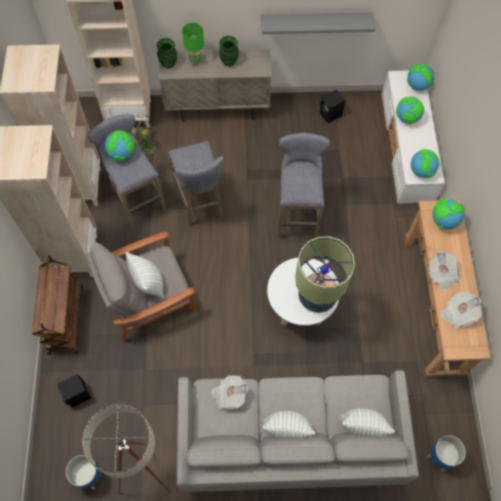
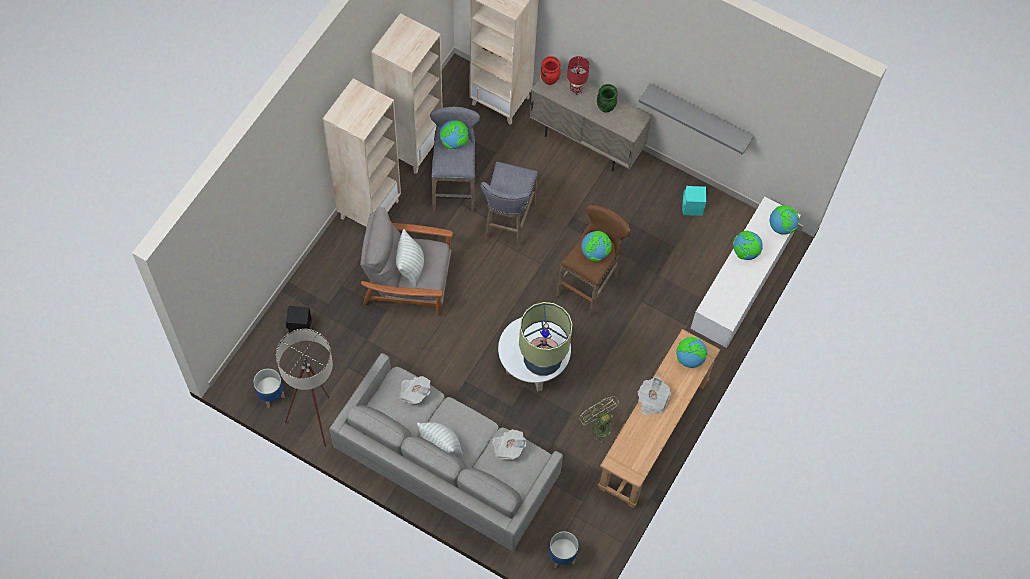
camera: 30 degrees right, 0 degrees up
brown cart [32,256,83,355] -> none
green fan [132,113,157,159] -> green fan moved to [579,396,620,444]
green vase [157,38,177,69] -> red vase [540,56,561,85]
green table lamp [182,23,204,65] -> red table lamp [567,56,590,95]
grey stool [278,133,330,239] -> brown stool [556,205,631,317]
black speaker [320,89,346,123] -> turquoise speaker [682,186,706,216]
pillow [338,408,395,436] -> none
globe [411,149,440,178] -> globe moved to [581,231,612,262]
newspaper [441,291,482,329] -> newspaper moved to [492,429,526,460]

